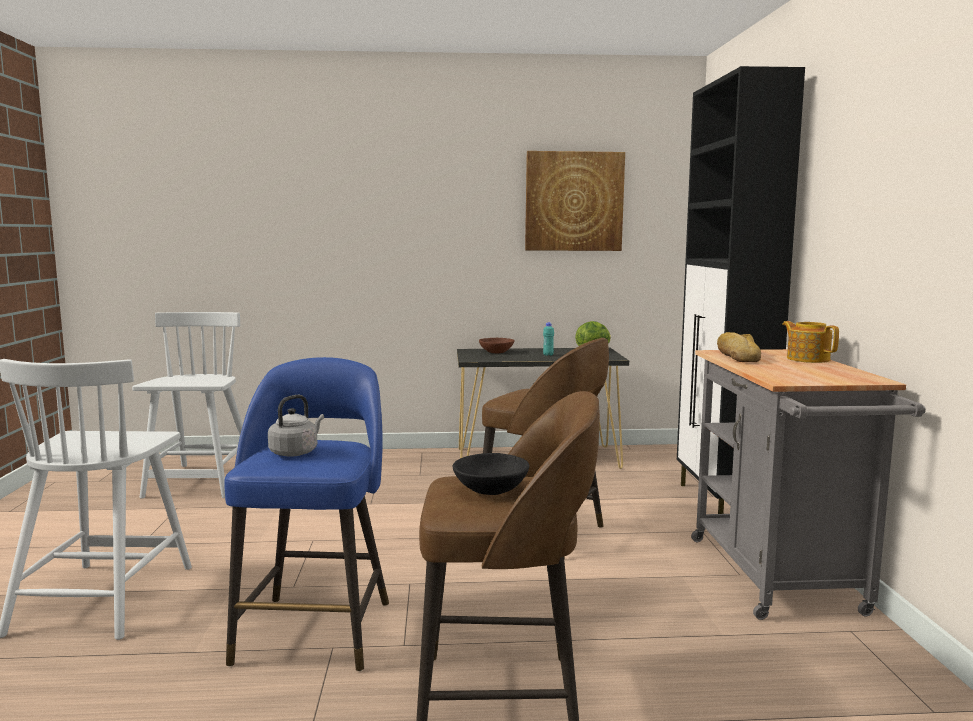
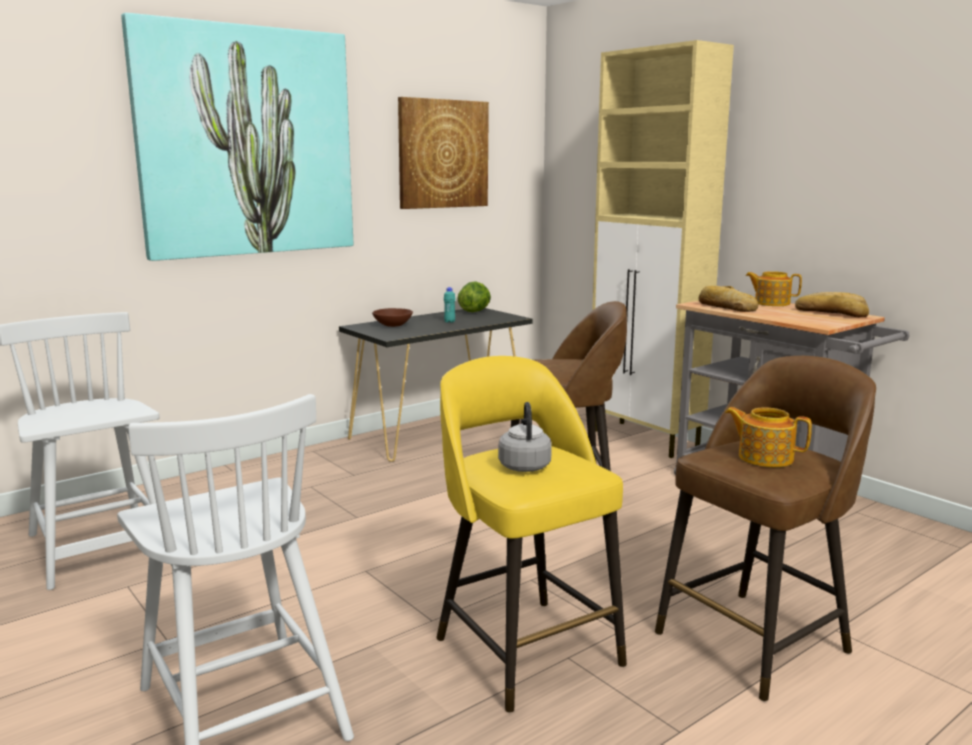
camera: 35 degrees left, 5 degrees up
blue stool [224,357,389,671] -> yellow stool [436,356,627,713]
black bowl [453,453,529,495] -> teapot [725,407,812,467]
black cabinet [677,66,805,514] -> beige cabinet [592,40,734,458]
none -> picture [121,13,353,261]
none -> bread [795,292,869,317]

